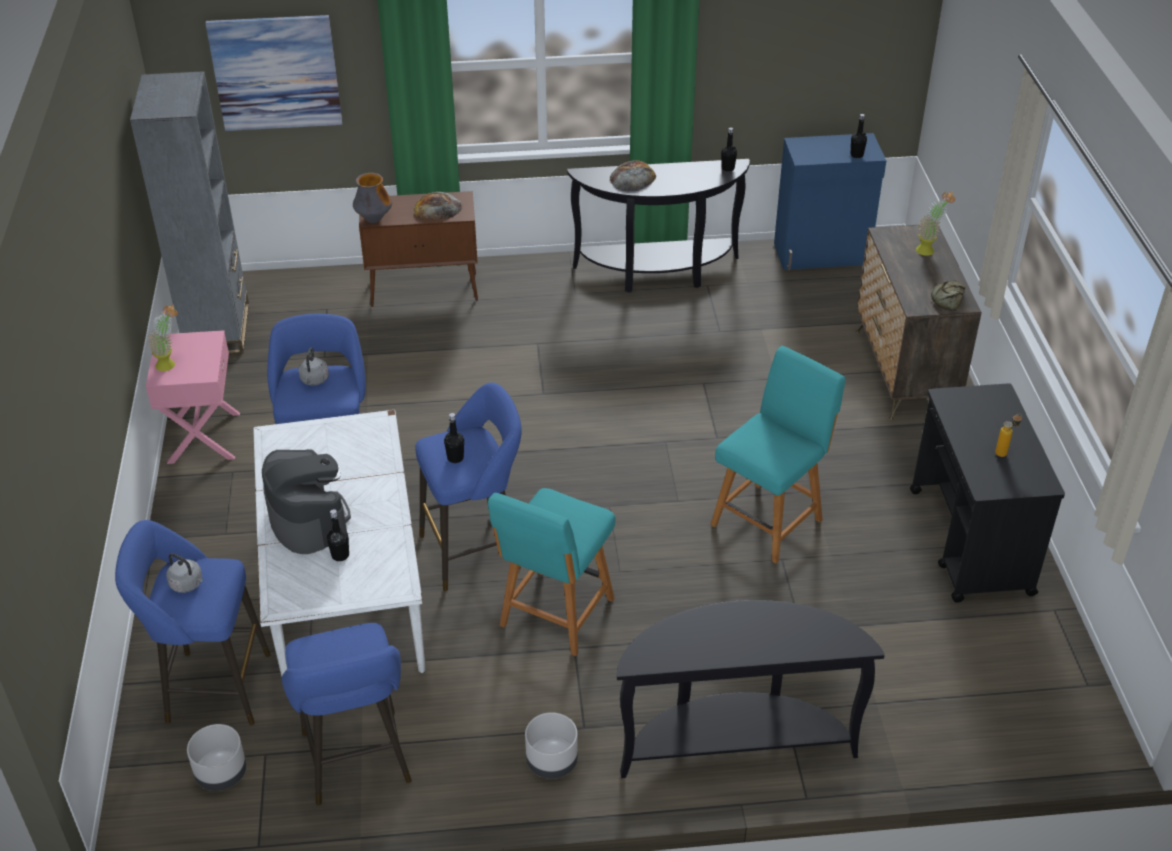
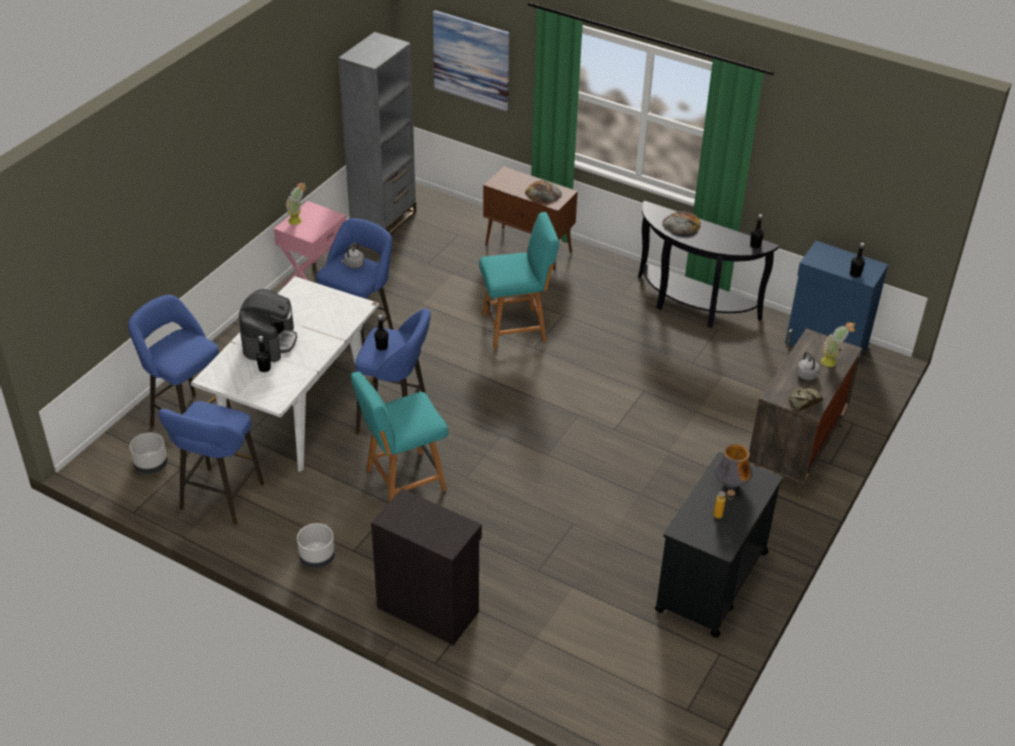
camera: 35 degrees right, 0 degrees up
grey kettle [166,553,203,593] -> grey kettle moved to [796,352,820,380]
vase [353,173,392,223] -> vase moved to [714,443,753,488]
black console table [617,600,885,778] -> black cabinet [371,489,482,645]
turquoise chair [710,346,846,564] -> turquoise chair moved to [479,212,559,349]

